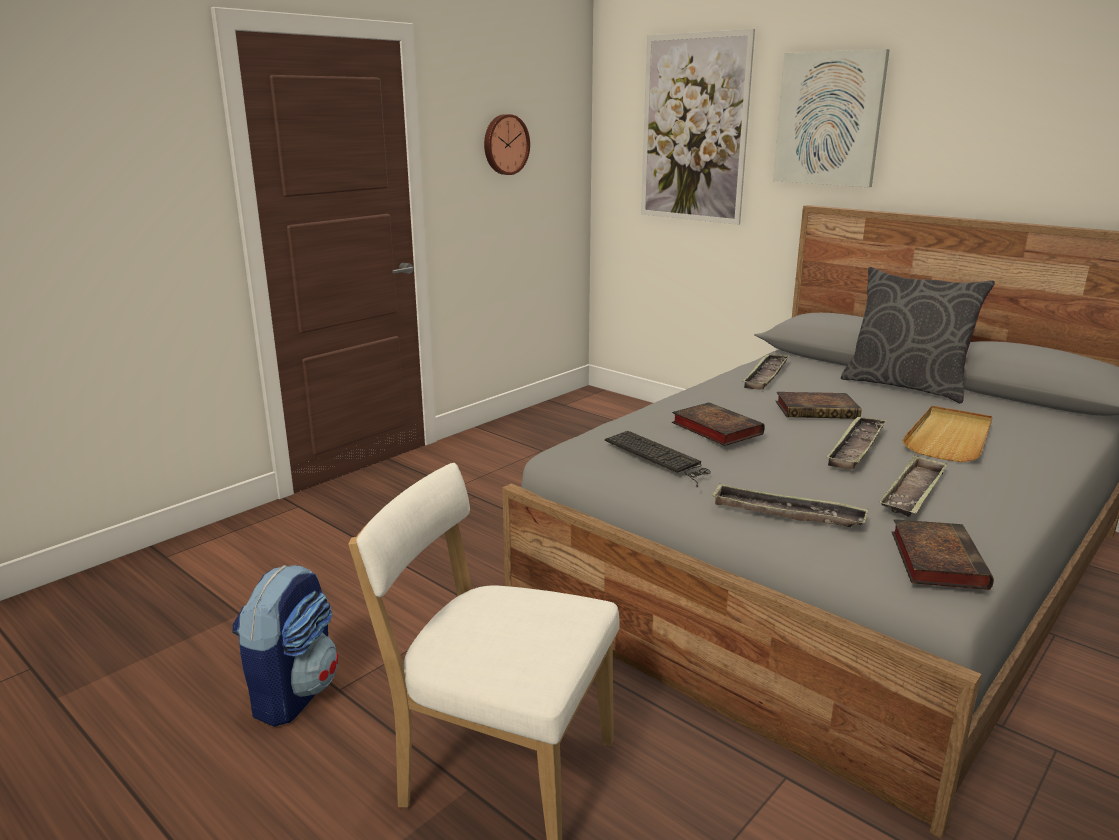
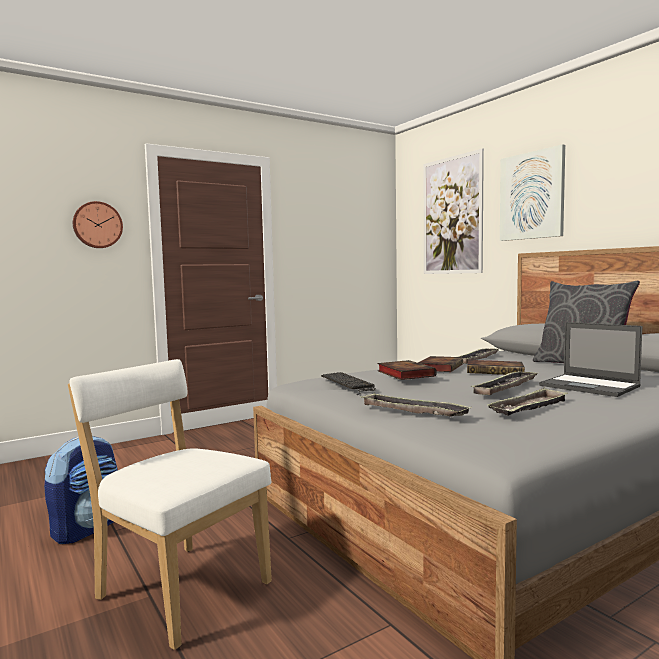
camera: 15 degrees right, 15 degrees down
wall clock [484,114,530,175] -> wall clock moved to [73,201,123,248]
book [892,519,994,590] -> book moved to [418,356,463,372]
beige tray [902,406,993,462] -> laptop [539,322,642,397]

